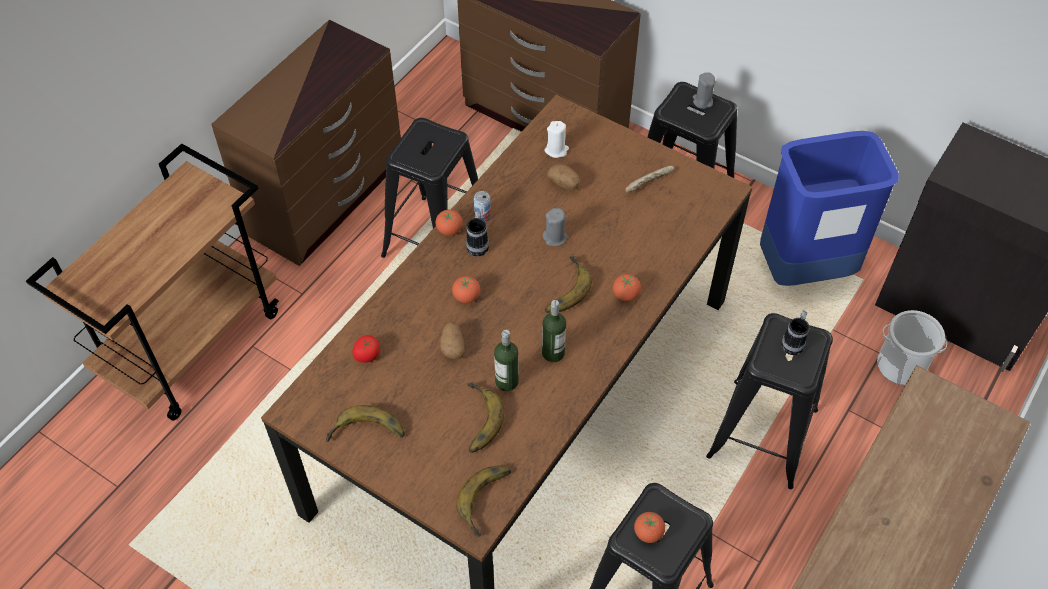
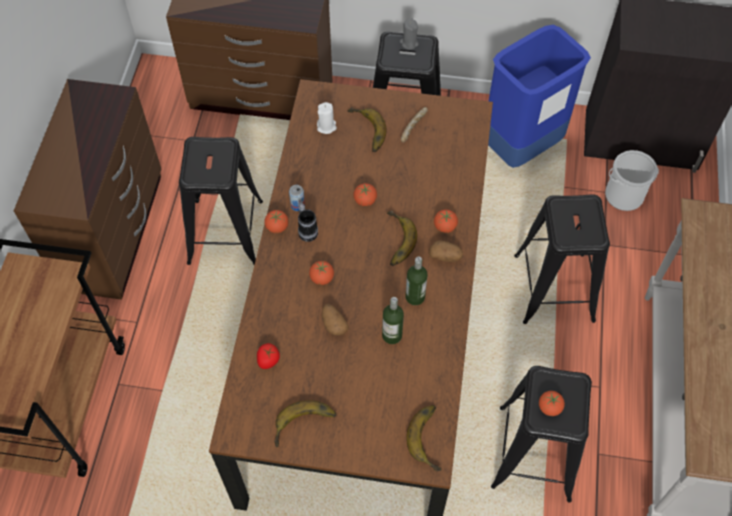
camera: 25 degrees left, 5 degrees up
banana [468,382,504,453] -> banana moved to [348,107,386,152]
grey candle [543,208,568,246] -> tomato [354,183,377,206]
potato [547,164,580,190] -> potato moved to [429,240,463,262]
mug [781,311,809,355] -> none

